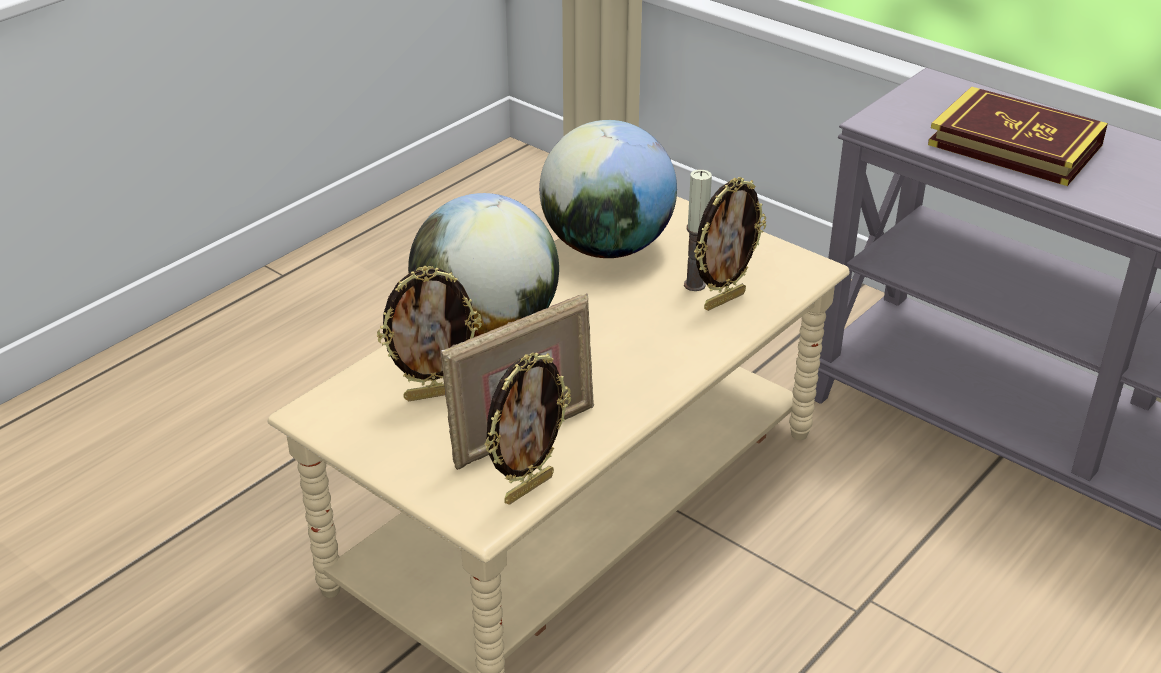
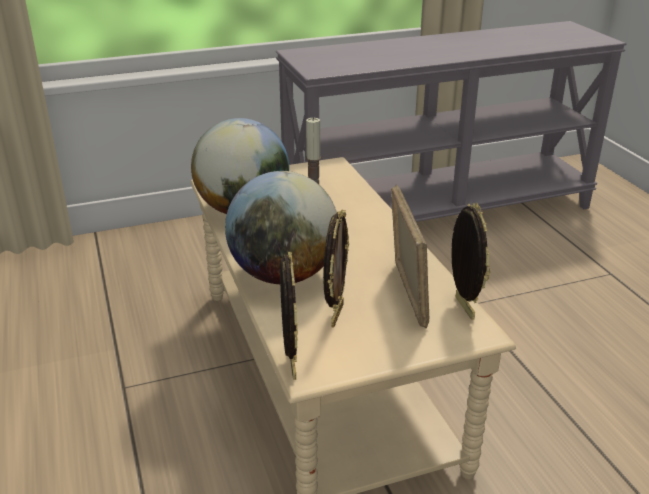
camera: 60 degrees left, 5 degrees down
picture frame [694,177,766,311] -> picture frame moved to [280,252,298,380]
book [928,86,1108,186] -> none

